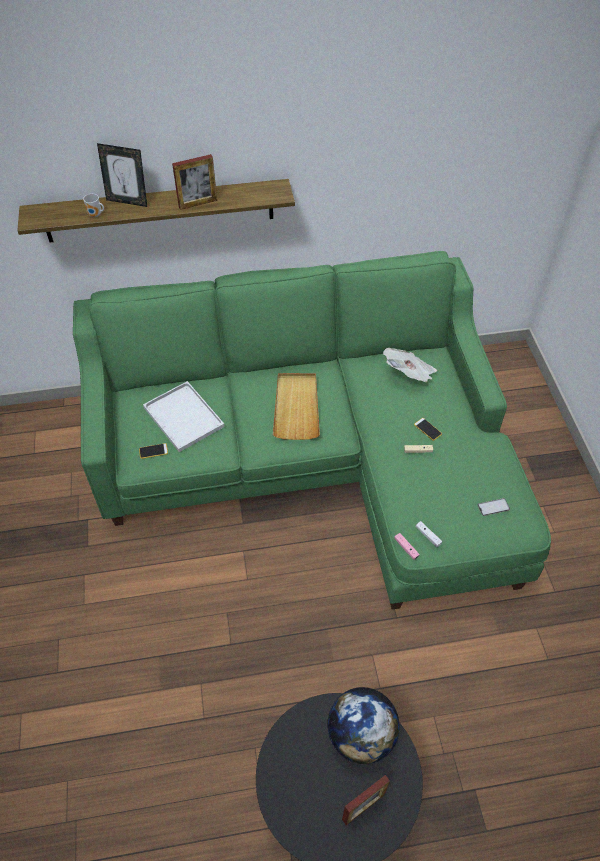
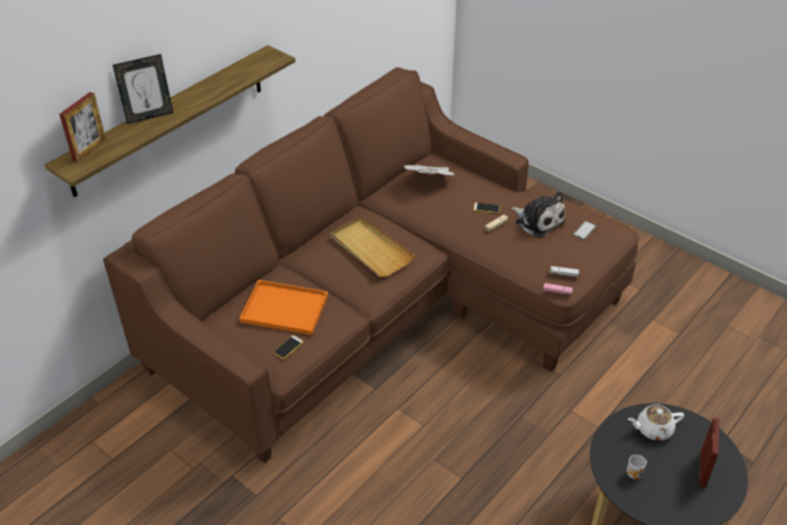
camera: 40 degrees left, 10 degrees down
green sofa [73,251,551,610] -> brown sofa [103,67,639,463]
mug [83,194,104,217] -> mug moved to [626,455,647,479]
white tray [143,381,225,452] -> orange tray [239,280,328,335]
picture frame [172,154,217,210] -> picture frame moved to [59,92,106,162]
globe [327,687,400,764] -> white teapot [628,404,685,440]
none -> plush toy [511,192,565,238]

